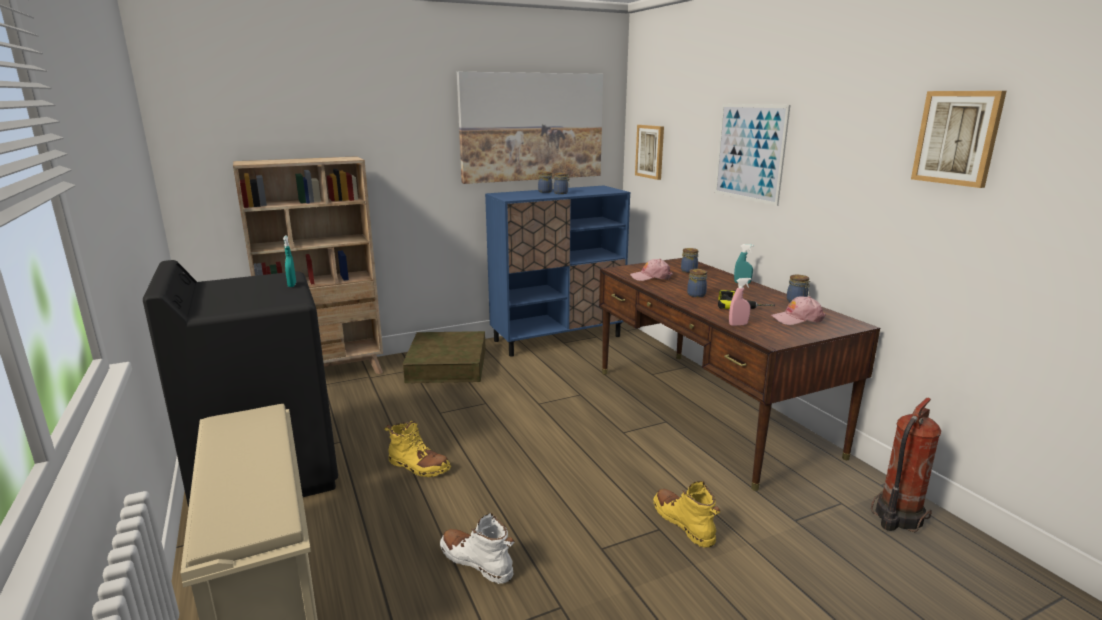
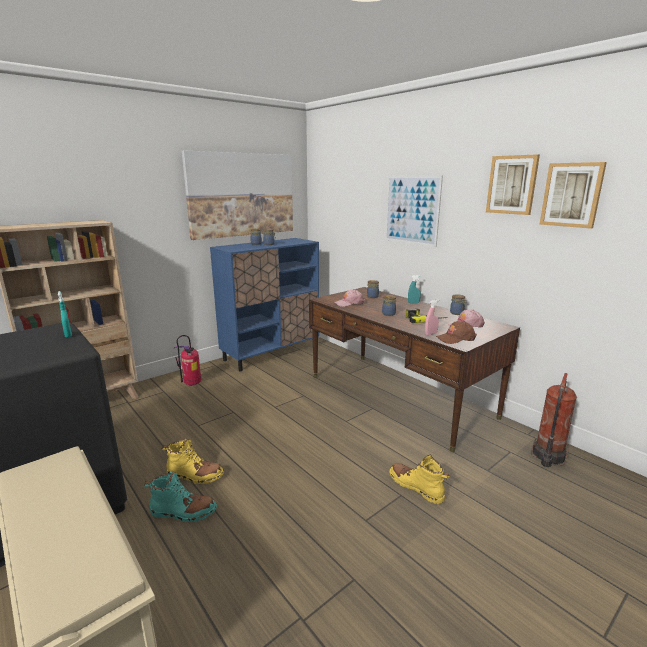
camera: 15 degrees left, 0 degrees up
brown storage box [403,331,486,383] -> fire extinguisher [174,335,201,386]
white boot [440,513,515,584] -> none
picture [635,125,664,180] -> picture moved to [486,154,540,215]
none -> turquoise boot [144,471,217,522]
none -> brown cap [436,321,477,344]

